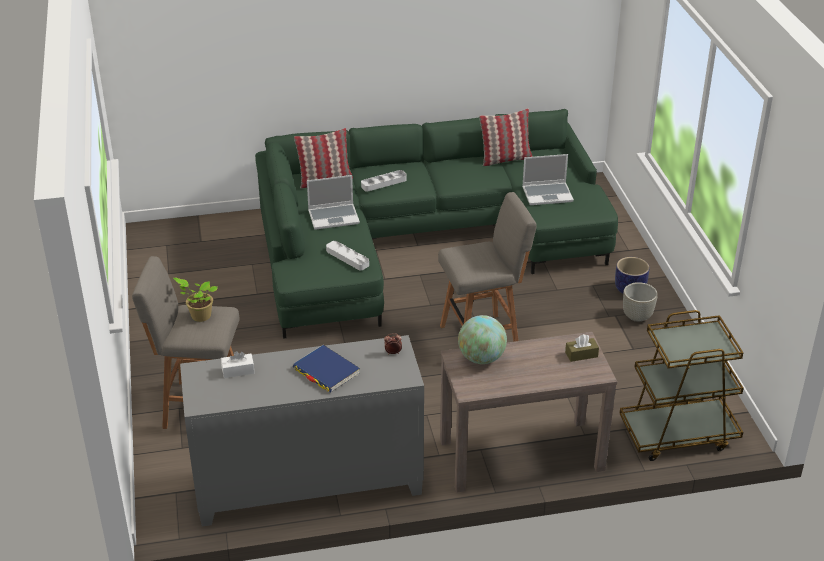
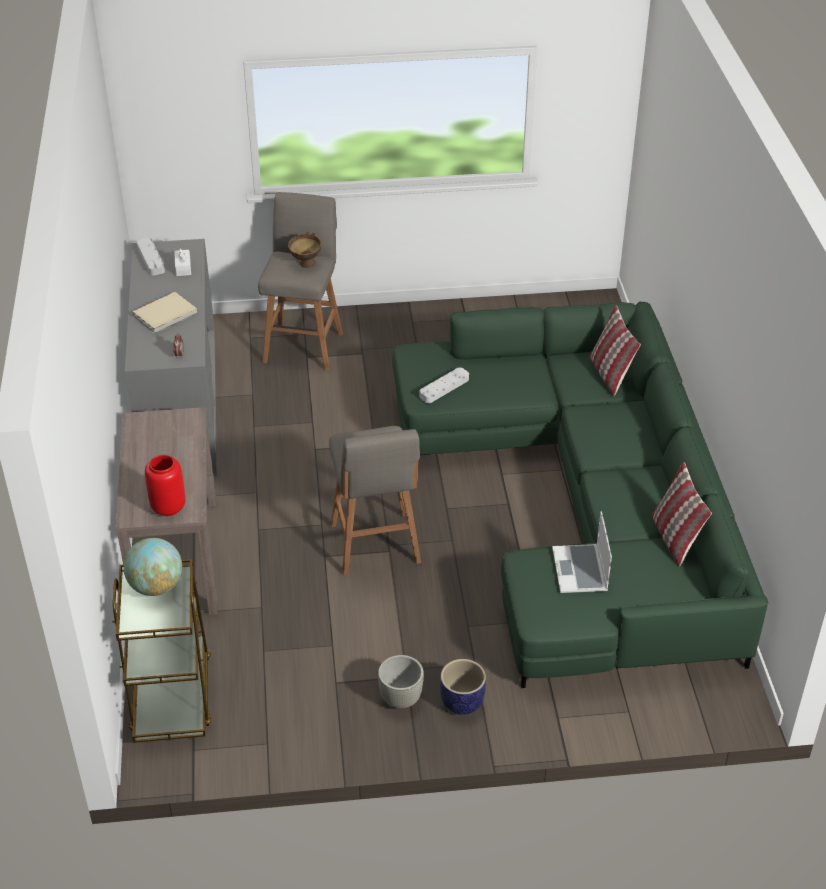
camera: 95 degrees right, 5 degrees up
potted plant [173,278,218,322] -> brown bowl [288,233,321,268]
blue book [293,345,360,393] -> beige book [133,292,197,334]
laptop [307,175,360,230] -> none
grey tray [361,170,407,192] -> grey tray moved to [137,238,165,275]
globe [458,315,507,364] -> globe moved to [123,538,182,596]
brown tissue box [565,334,599,362] -> red vase [145,455,186,516]

